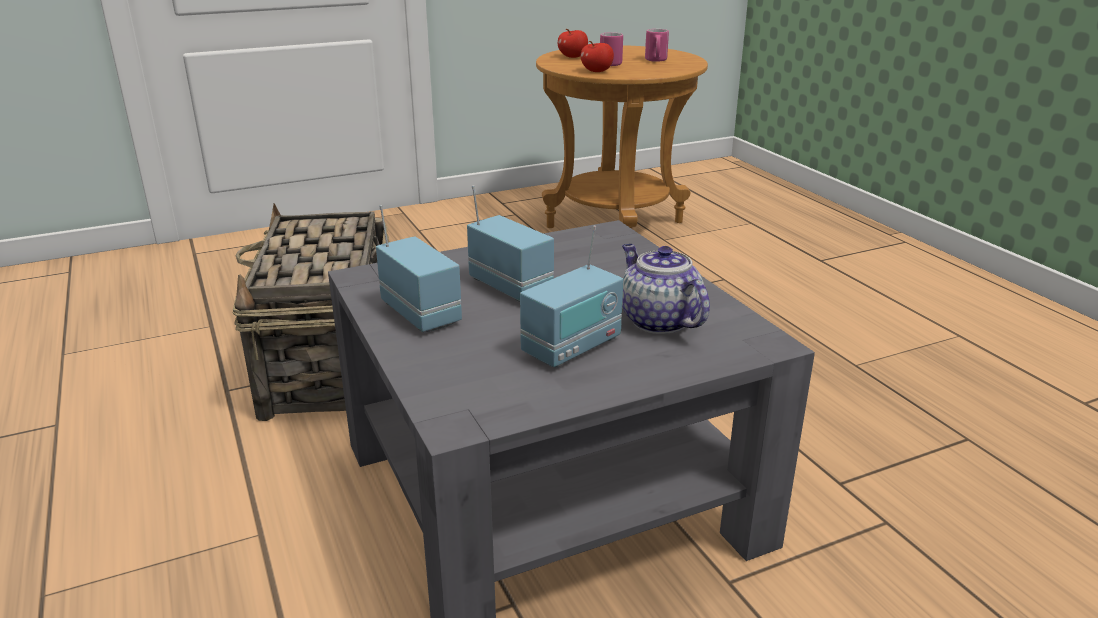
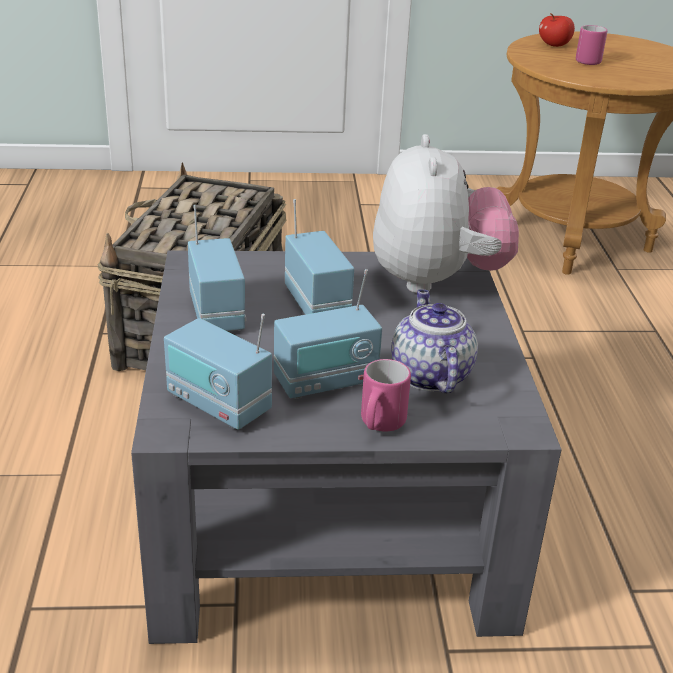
camera: 20 degrees right, 5 degrees up
apple [581,41,614,72] -> none
pink mug [645,29,669,62] -> pink mug moved to [361,359,411,432]
none -> radio [164,314,272,430]
none -> plush toy [373,134,519,294]

